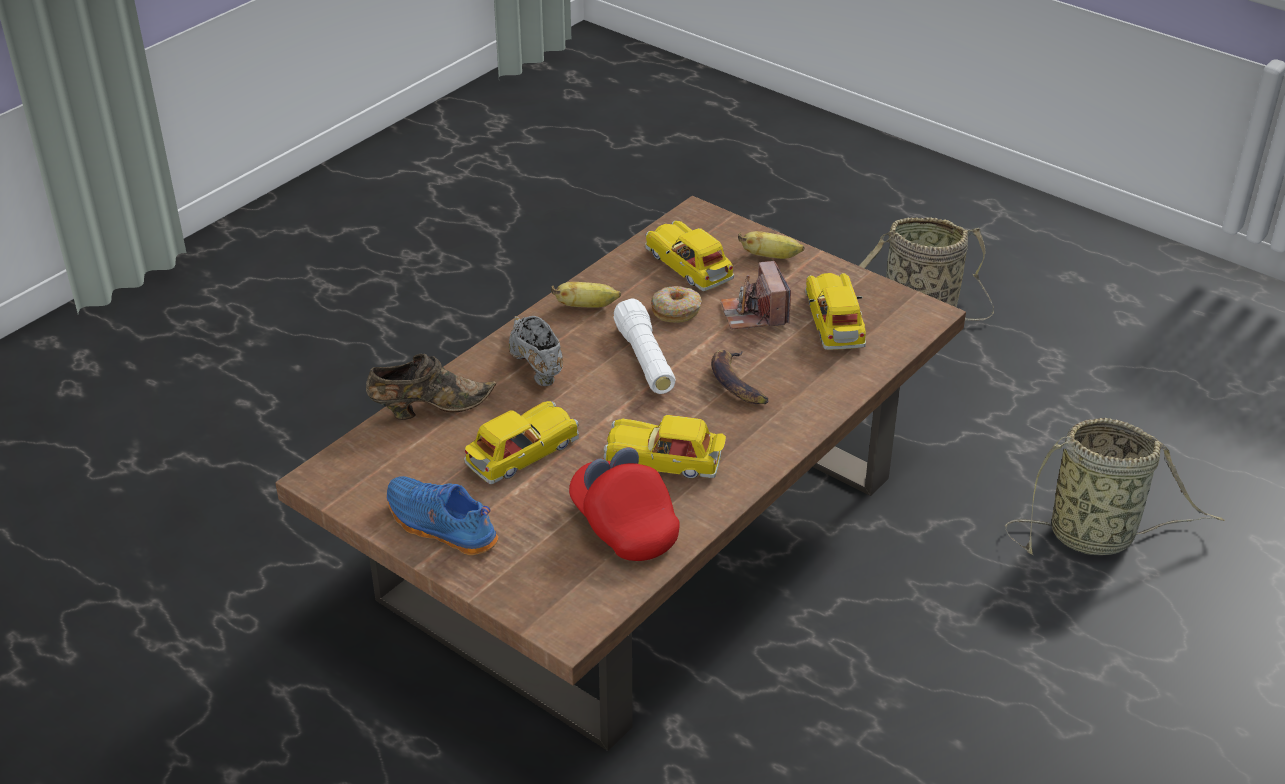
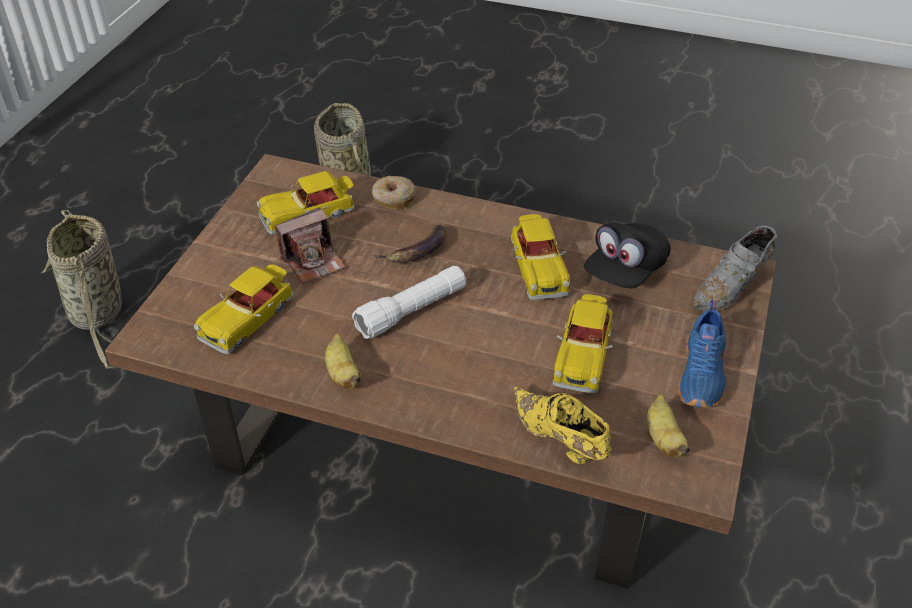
camera: 110 degrees left, 5 degrees up
brown shoe [366,354,496,420] -> yellow shoe [514,385,612,464]
toy car [464,401,579,484] -> toy car turned 105 degrees counterclockwise [553,294,613,394]
grey shoe [509,316,563,386] -> grey shoe moved to [693,226,777,312]
red cap [569,447,680,561] -> black cap [584,222,671,288]
donut [651,286,702,323] -> donut moved to [372,176,417,210]
banana [738,231,805,259] -> banana moved to [647,394,690,457]

